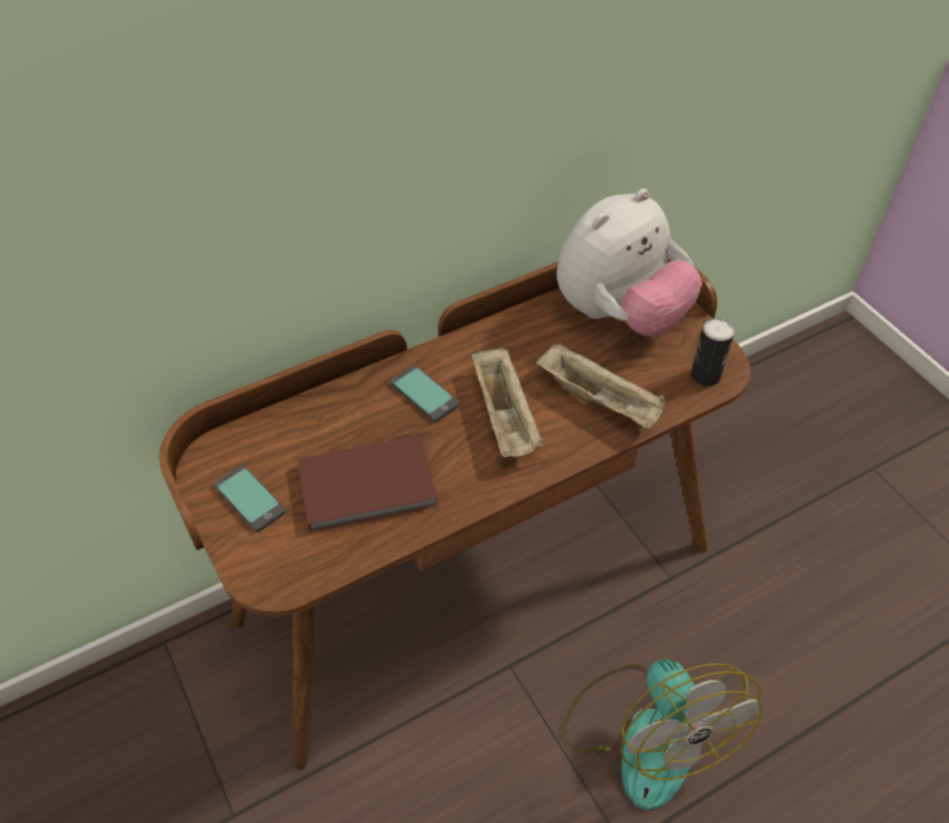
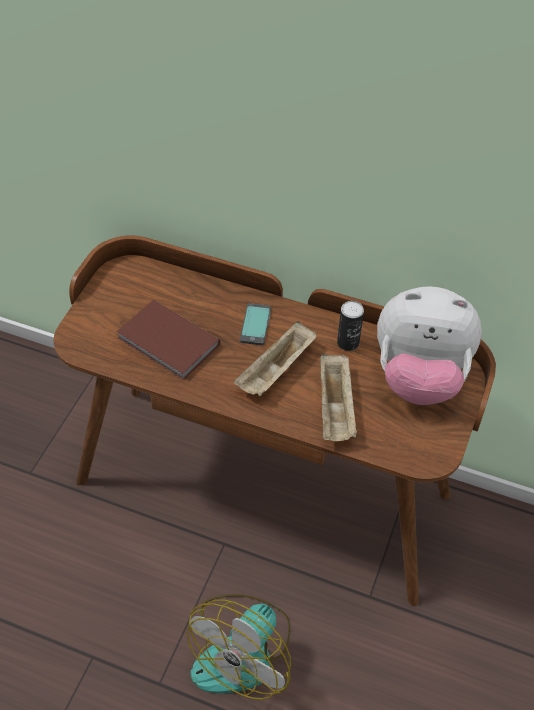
camera: 50 degrees right, 0 degrees up
phone [214,465,286,532] -> none
can [691,318,735,386] -> can moved to [337,301,364,351]

